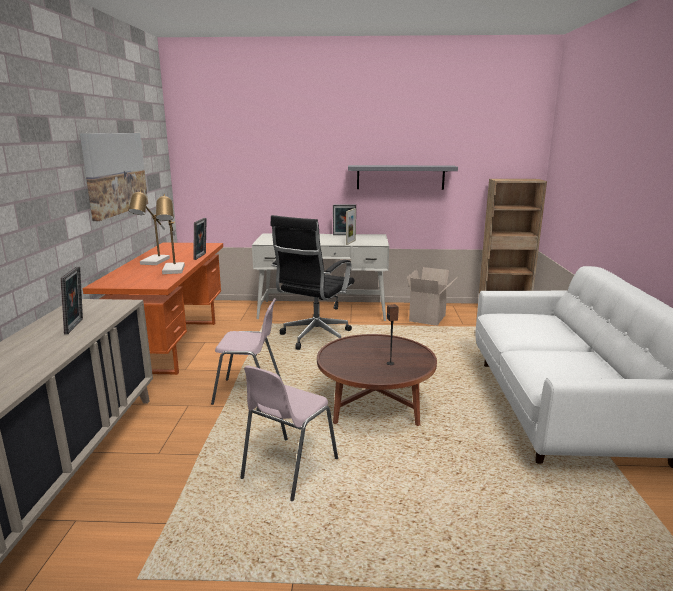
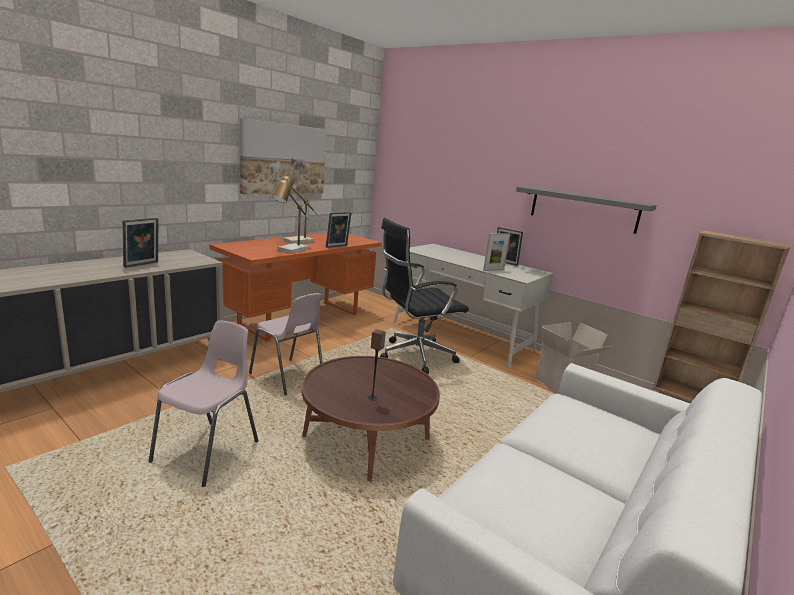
camera: 35 degrees right, 0 degrees up
pink chair [240,366,338,501] -> pink chair turned 135 degrees clockwise [148,320,259,487]

